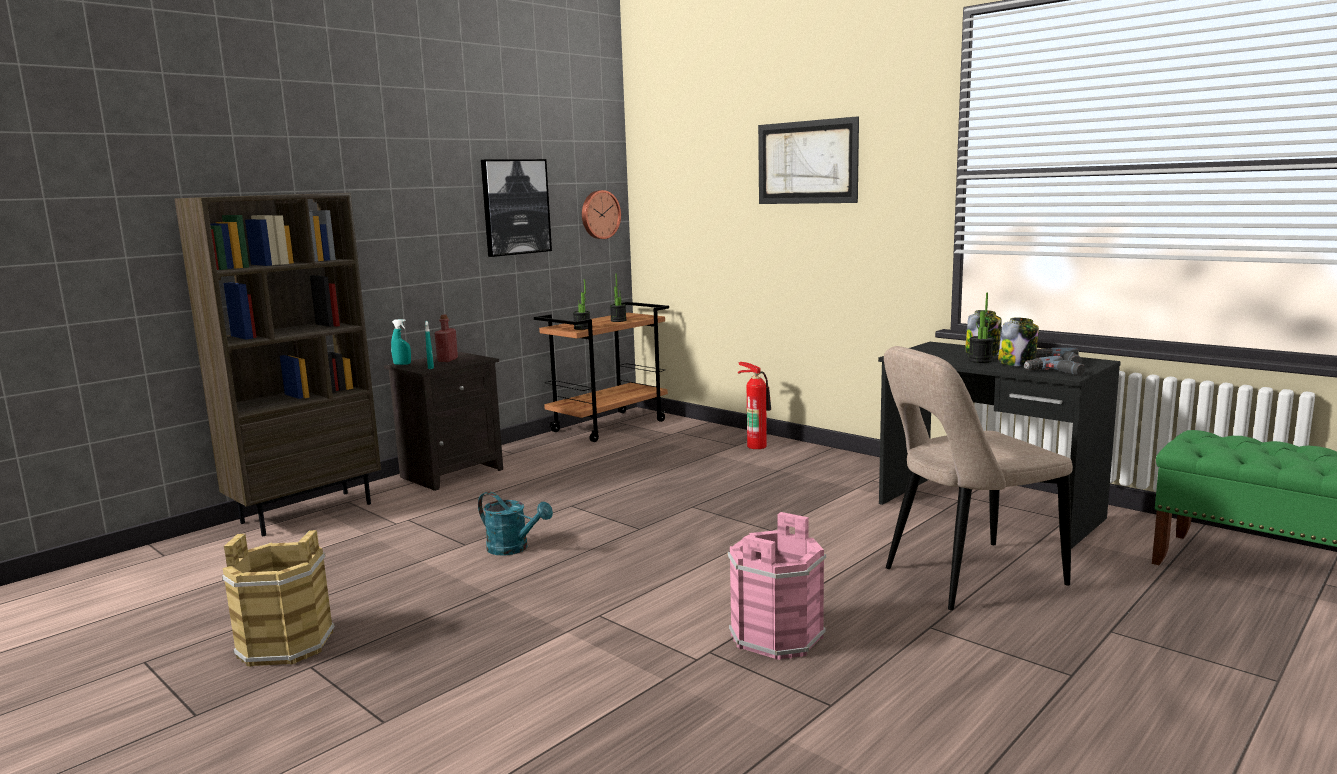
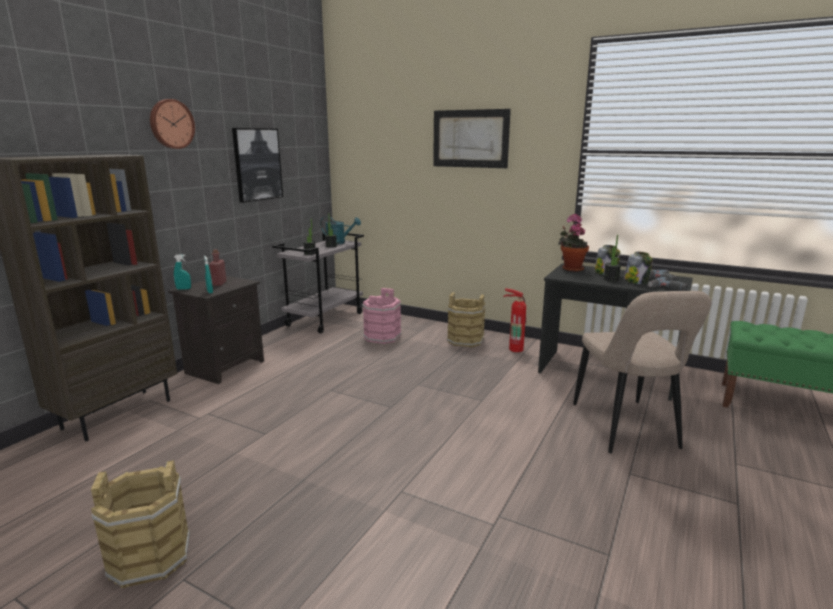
camera: 15 degrees left, 5 degrees up
turquoise watering can [478,491,553,556] -> turquoise watering can moved to [320,216,361,245]
brown cart [534,302,669,442] -> grey cart [272,233,364,333]
wall clock [582,190,621,239] -> wall clock moved to [150,99,195,149]
pink bucket [728,512,826,660] -> pink bucket moved to [362,288,402,344]
fire extinguisher [738,362,771,449] -> fire extinguisher moved to [503,288,526,352]
beige chair [884,346,1073,610] -> beige chair turned 60 degrees counterclockwise [573,291,712,453]
none -> brown bucket [447,292,485,348]
none -> potted plant [558,214,589,272]

